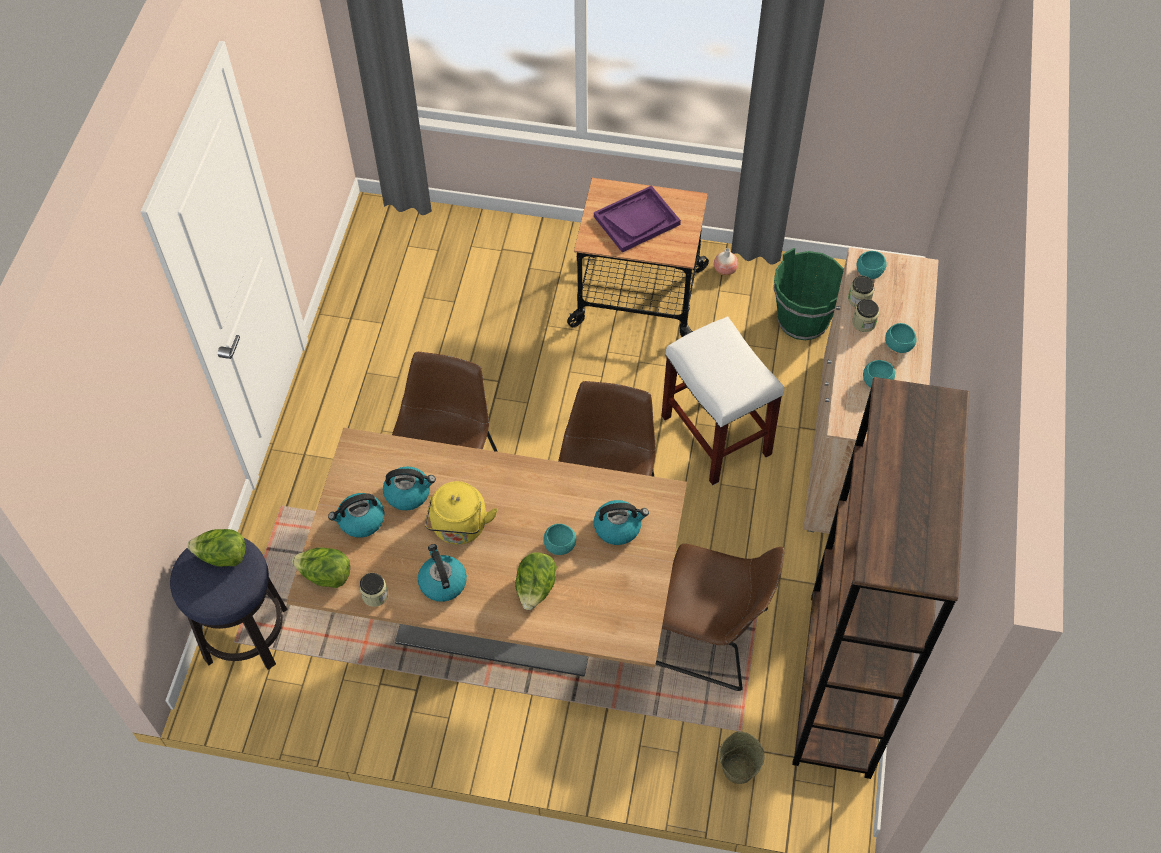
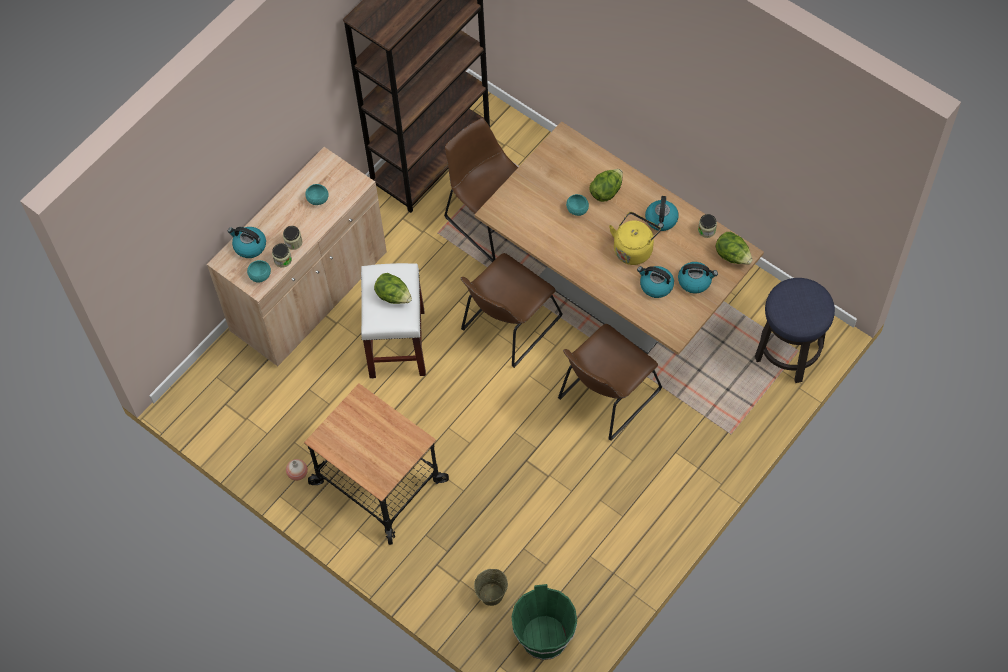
camera: 150 degrees left, 5 degrees up
lettuce [187,529,246,567] -> lettuce moved to [374,273,412,304]
purple tray [594,185,681,252] -> none
kettle [594,500,649,545] -> kettle moved to [227,227,266,258]
beige bucket [719,731,765,784] -> beige bucket moved to [474,569,508,606]
green bucket [773,248,844,341] -> green bucket moved to [512,584,577,660]
turquoise bowl [885,323,917,353] -> none

